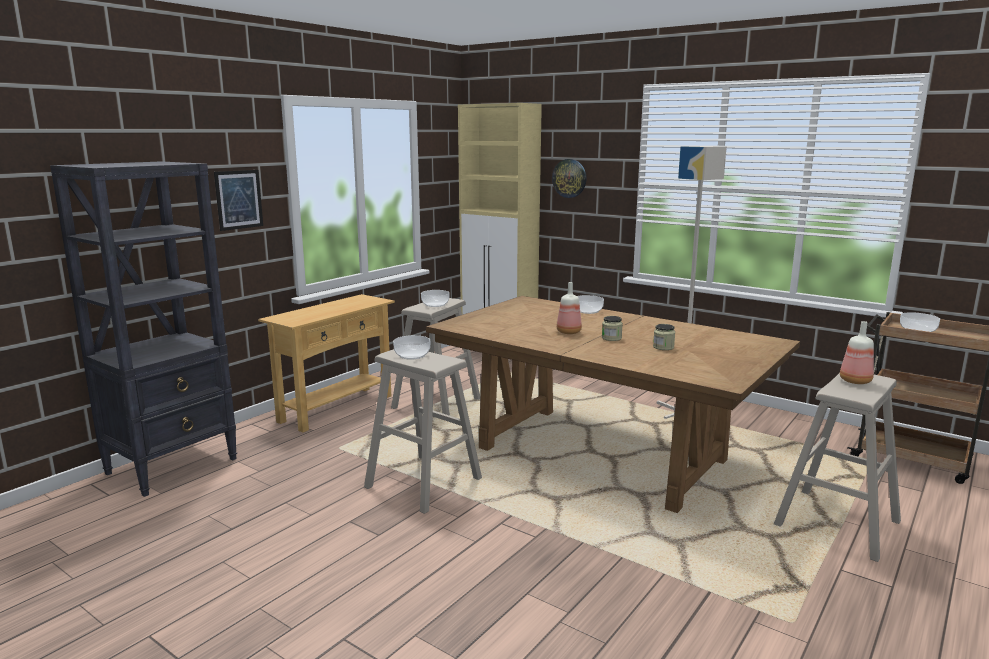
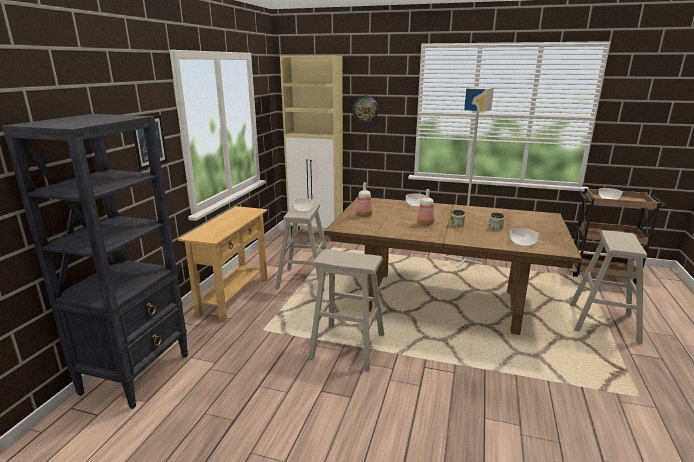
camera: 20 degrees left, 5 degrees up
bowl [393,335,430,359] -> bowl moved to [510,228,539,247]
bottle [840,321,874,384] -> bottle moved to [356,182,373,217]

